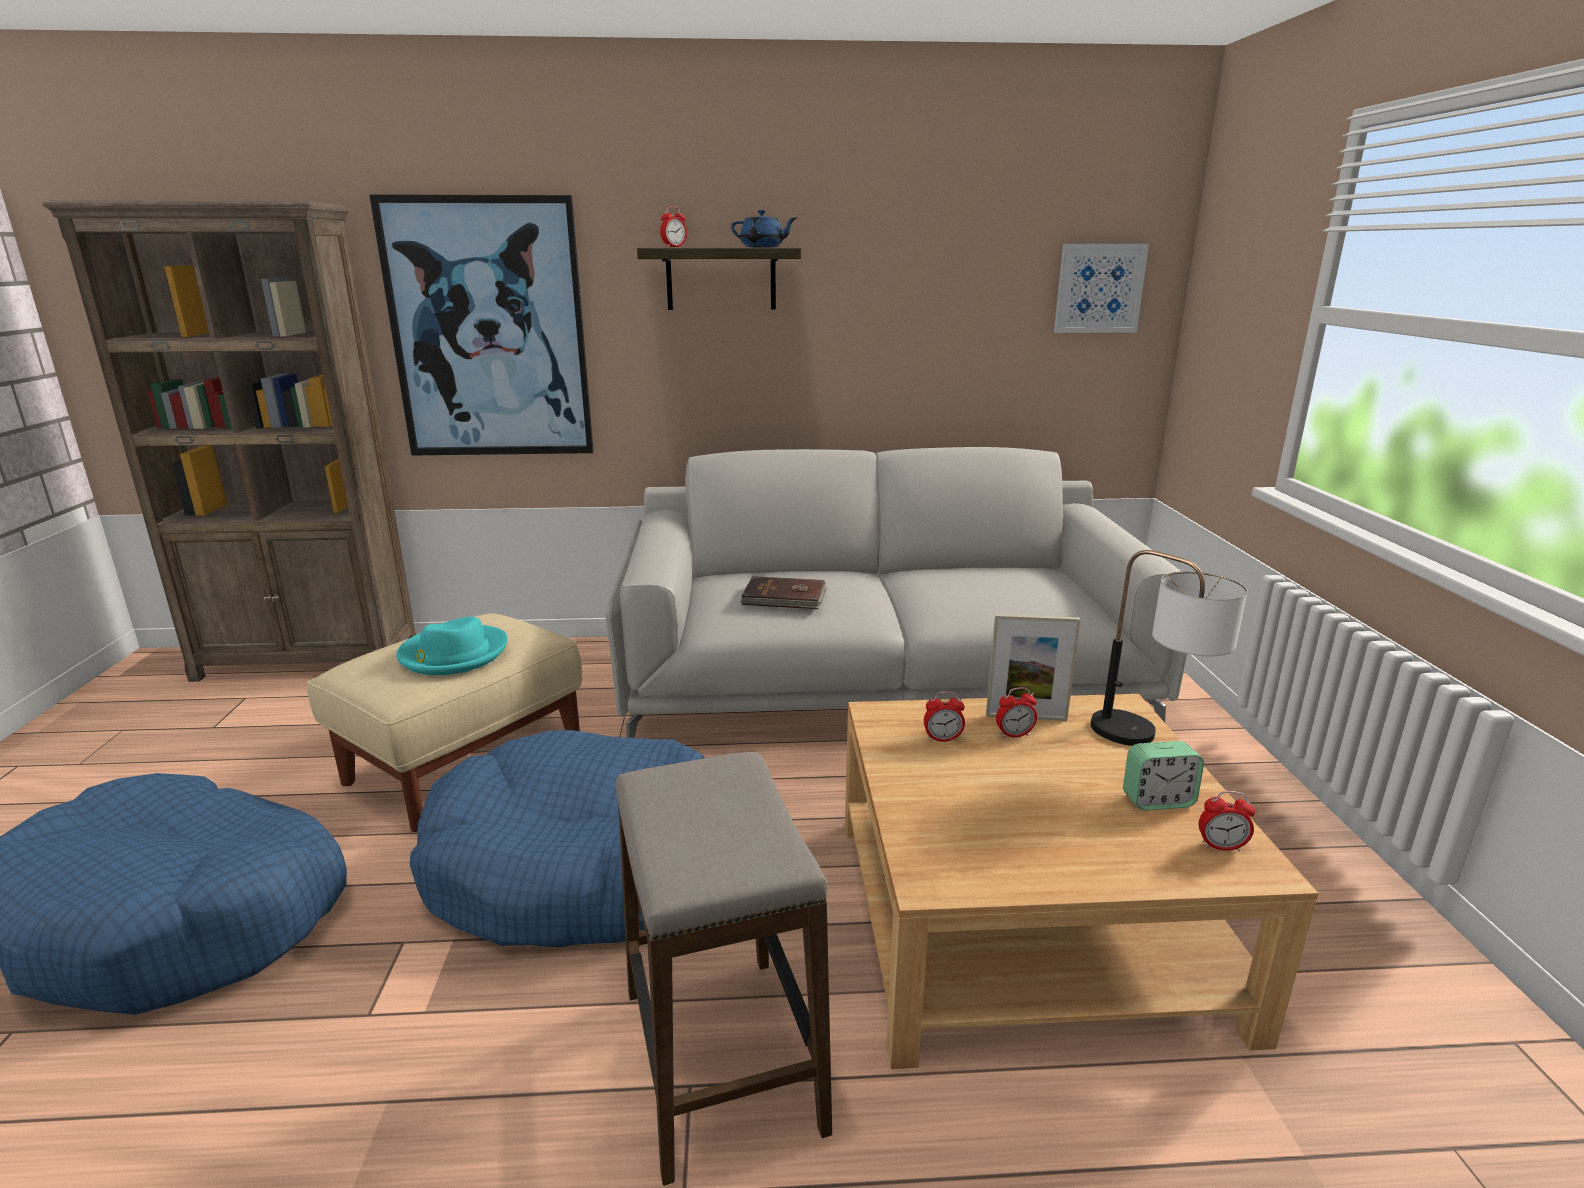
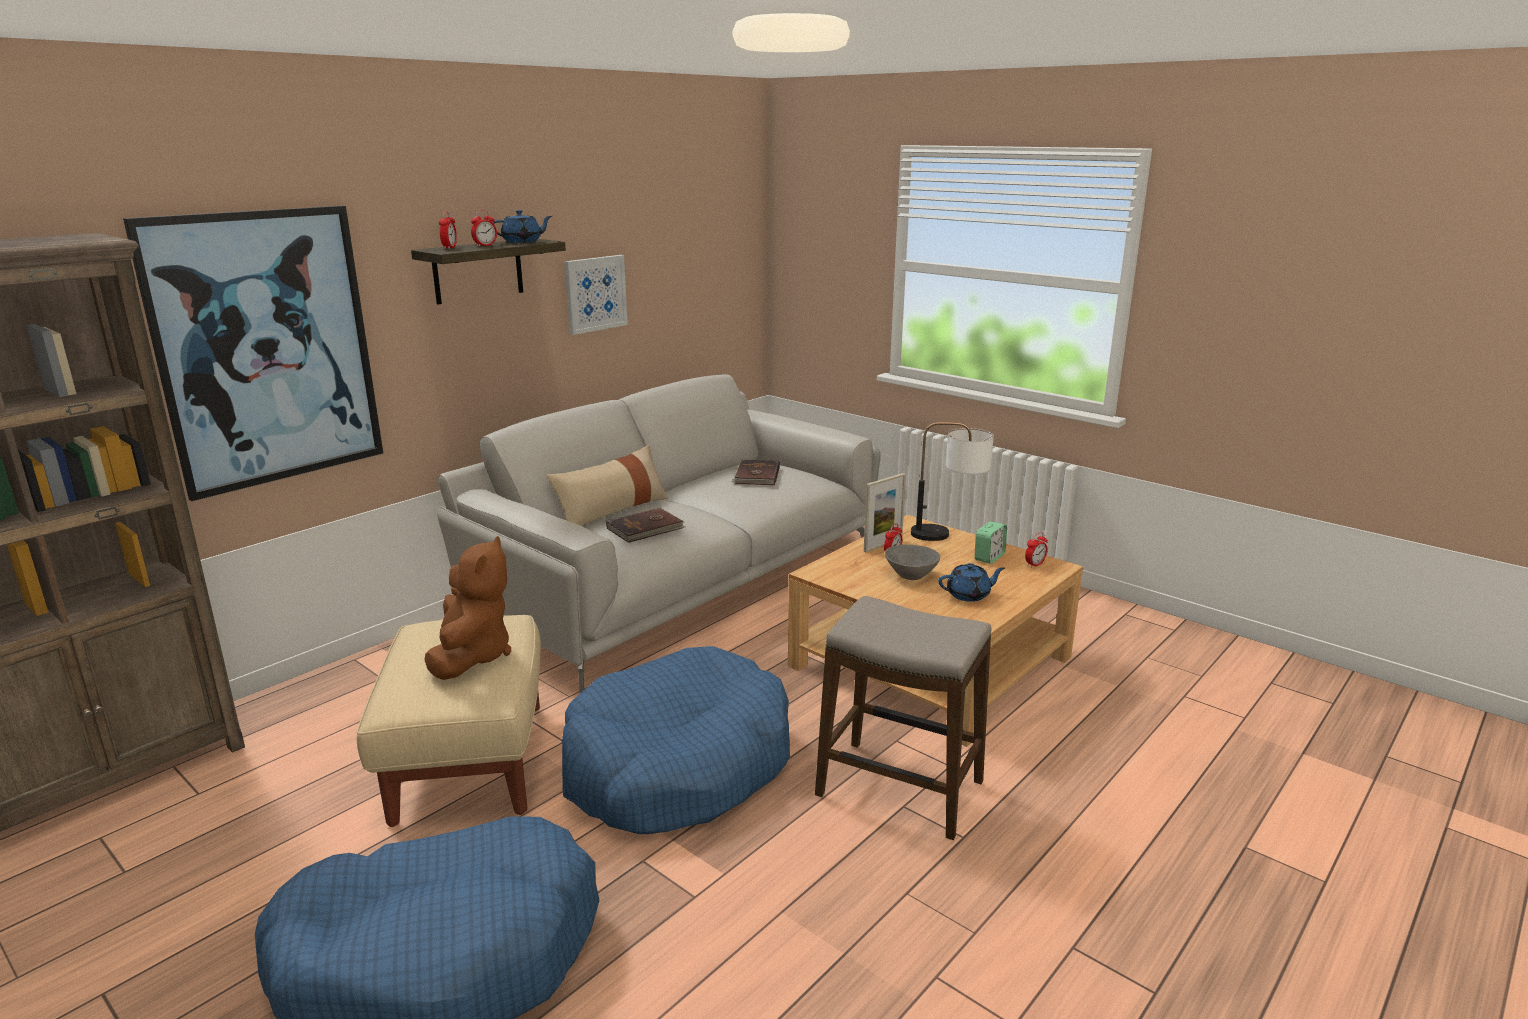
camera: 45 degrees left, 0 degrees up
turquoise hat [396,617,508,675] -> brown plush toy [424,536,511,680]
alarm clock [924,691,965,742] -> alarm clock moved to [471,210,497,247]
picture [1054,244,1149,333] -> picture moved to [564,255,628,335]
none -> beige pillow [547,445,668,526]
none -> brown book [732,460,780,485]
none -> grey bowl [885,545,940,580]
none -> blue teapot [938,563,1005,602]

